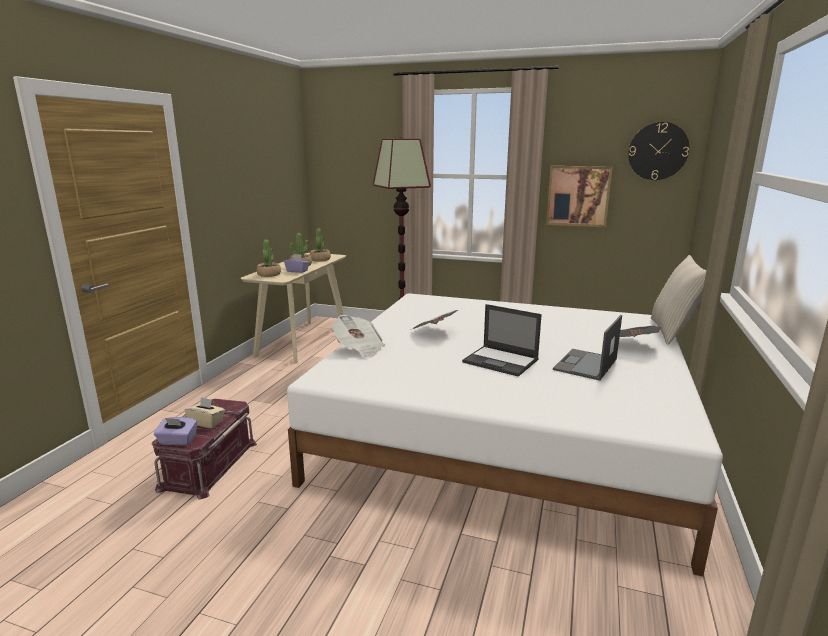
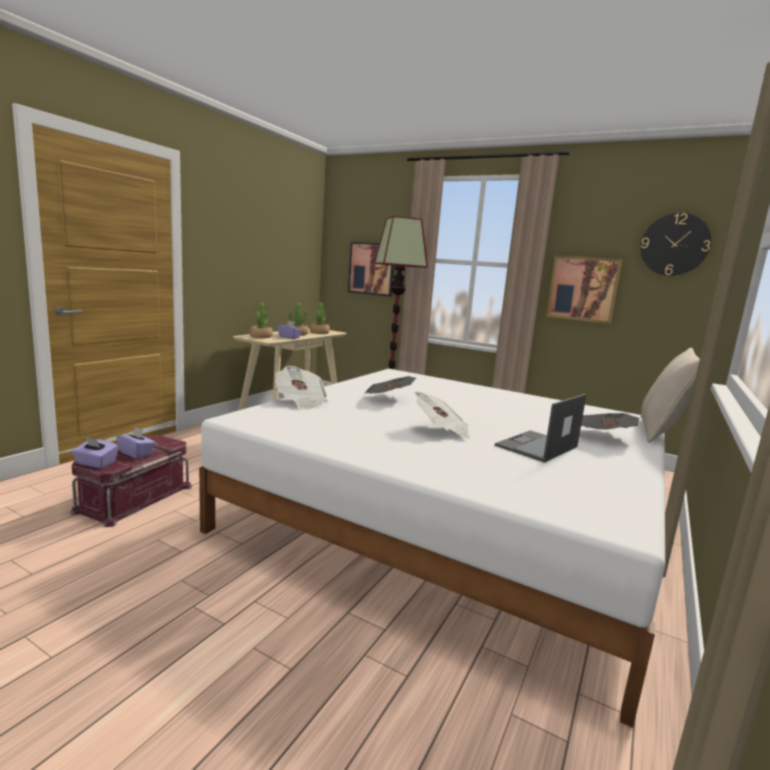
camera: 10 degrees right, 5 degrees down
beige tissue box [185,397,225,428] -> purple tissue box [116,427,156,459]
laptop [462,304,542,377] -> newspaper [415,391,470,439]
none -> picture [348,242,395,297]

